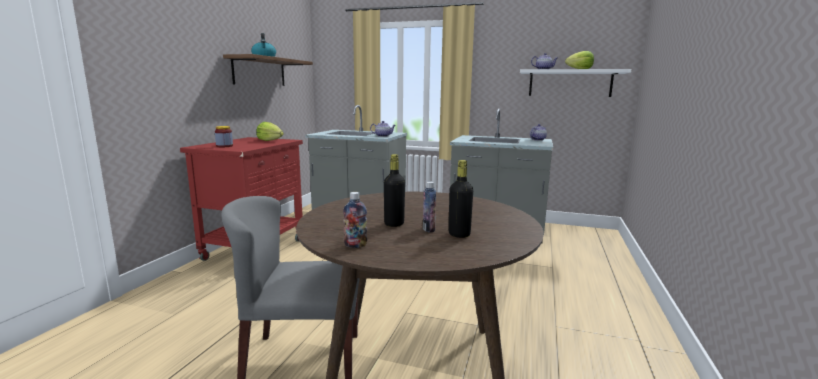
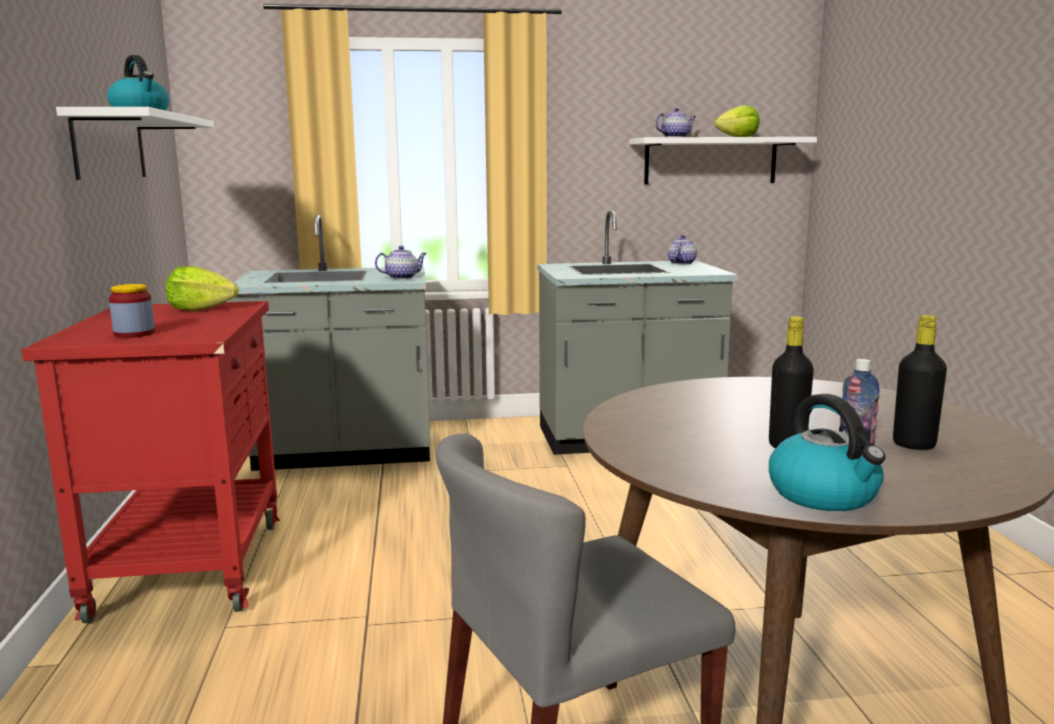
camera: 25 degrees left, 0 degrees up
brown shelf [223,54,313,86] -> white shelf [56,107,214,180]
bottle [343,192,367,248] -> kettle [769,394,885,511]

